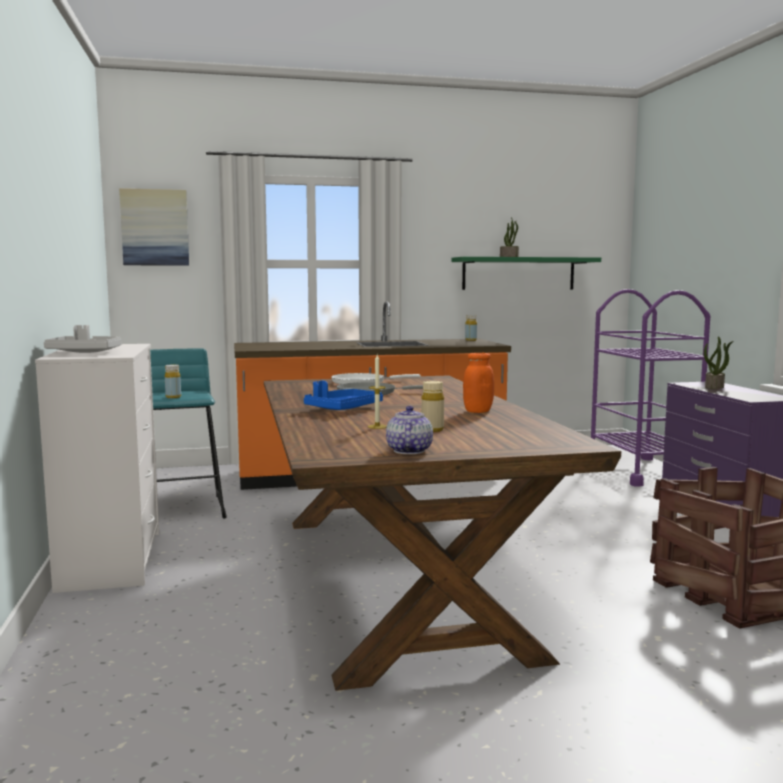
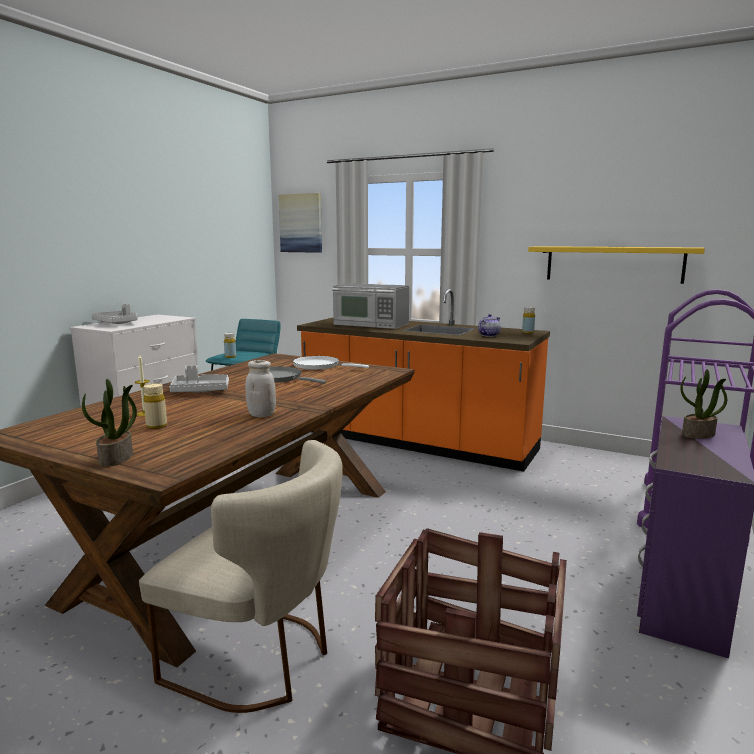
camera: 40 degrees right, 5 degrees up
blue tray [304,381,383,410] -> grey tray [169,365,229,392]
teapot [386,406,433,454] -> teapot moved to [478,314,501,337]
green shelf [451,257,601,290] -> yellow shelf [528,246,705,284]
orange jar [463,353,494,413] -> white jar [245,360,276,417]
potted plant [500,217,519,257] -> potted plant moved to [82,379,137,467]
none -> beige chair [139,440,343,713]
none -> microwave [332,283,409,329]

